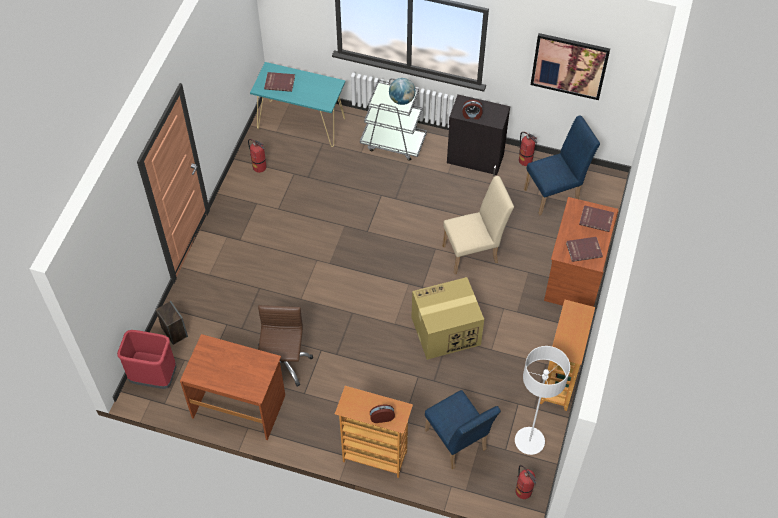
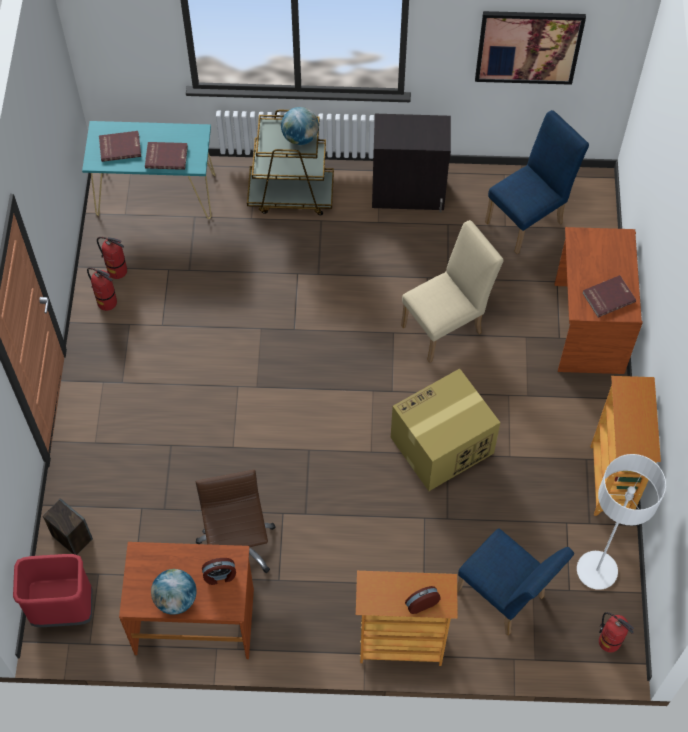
camera: 15 degrees left, 5 degrees up
grey cart [360,78,427,161] -> brown cart [247,110,334,215]
alarm clock [462,100,483,119] -> alarm clock moved to [202,558,236,585]
fire extinguisher [519,132,537,166] -> fire extinguisher moved to [87,268,117,311]
red book [579,205,614,232] -> red book moved to [145,142,188,170]
none -> globe [151,569,197,615]

